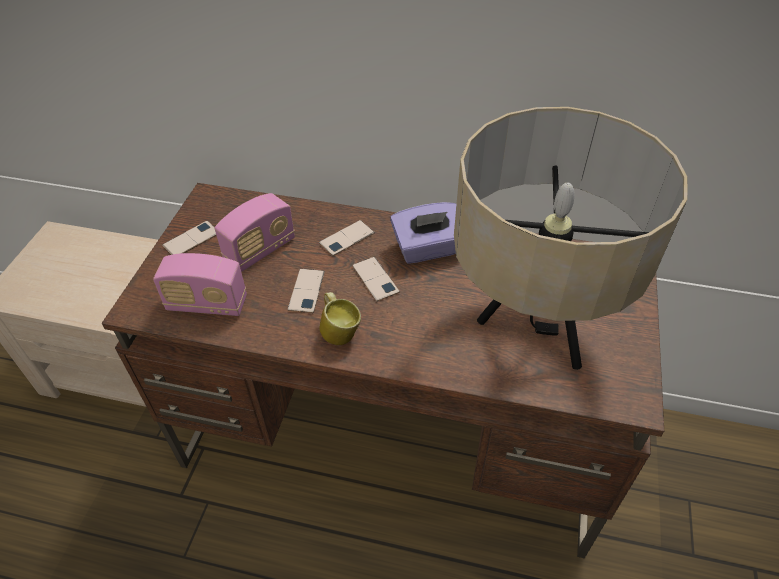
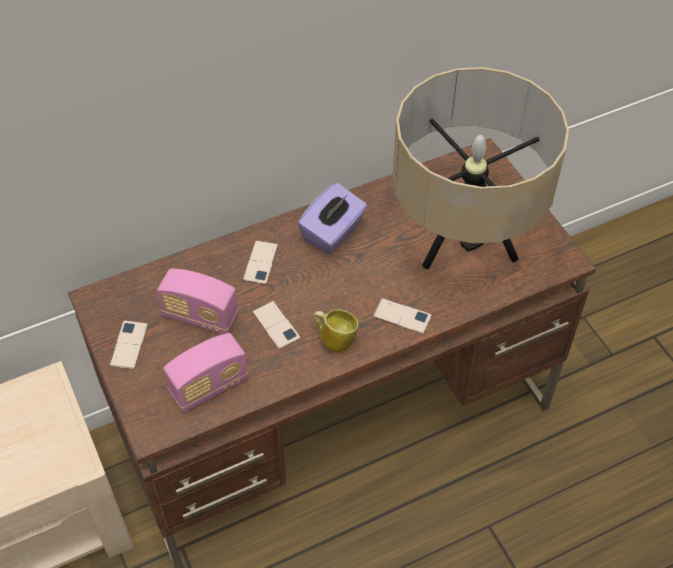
camera: 40 degrees left, 5 degrees up
radio [215,193,295,272] -> radio turned 105 degrees clockwise [157,269,239,334]
phone [352,257,399,302] -> phone moved to [373,298,432,334]

